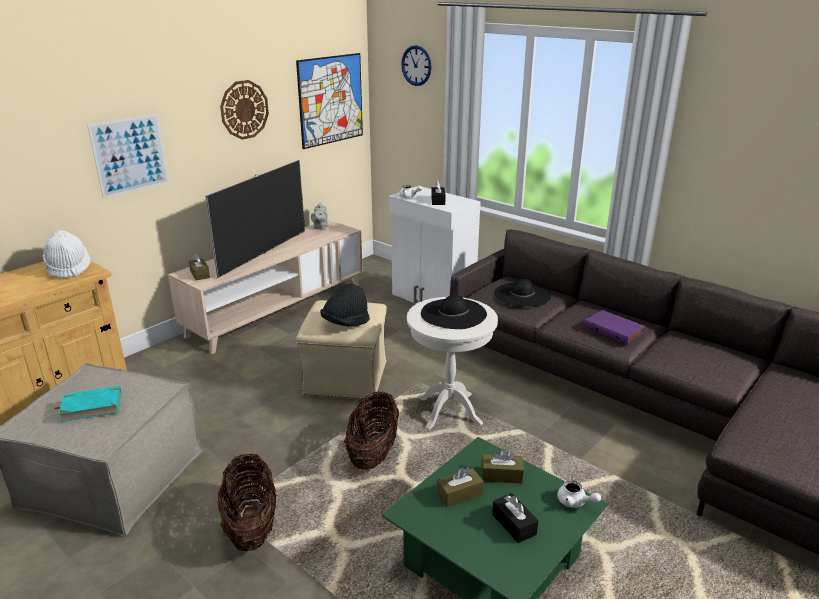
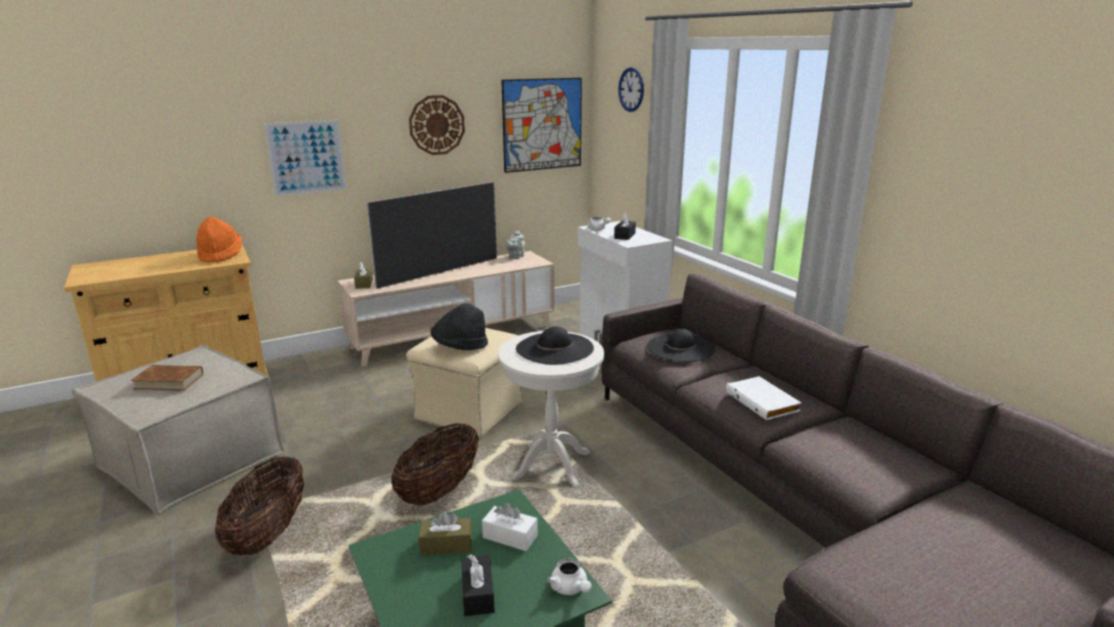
camera: 20 degrees right, 5 degrees down
white hat [43,230,90,278] -> orange hat [196,217,242,263]
turquoise book [55,386,122,422] -> brown book [131,365,203,390]
brown tissue box [481,449,524,484] -> white tissue box [482,503,538,551]
purple book [584,310,646,344] -> white book [726,376,801,420]

